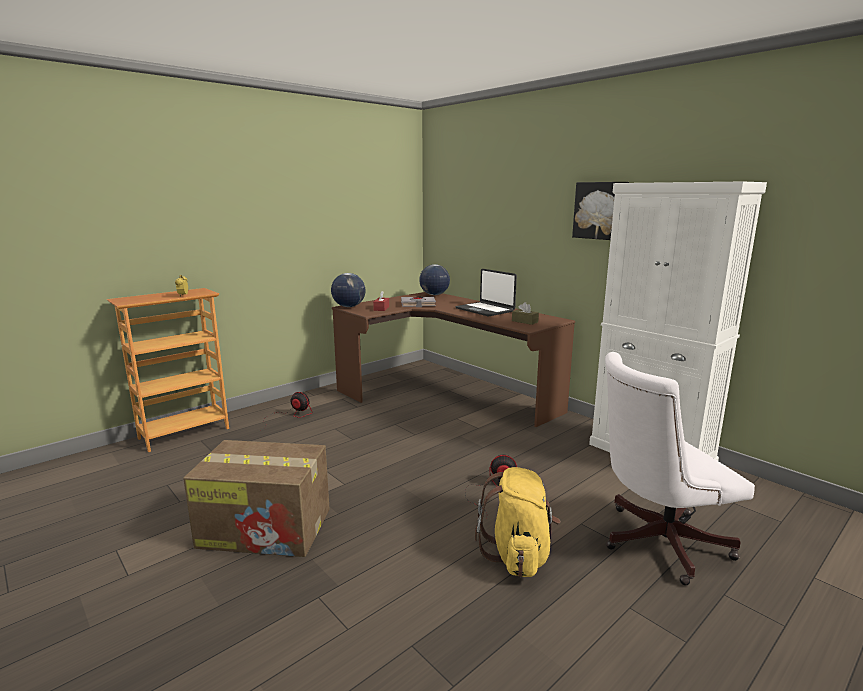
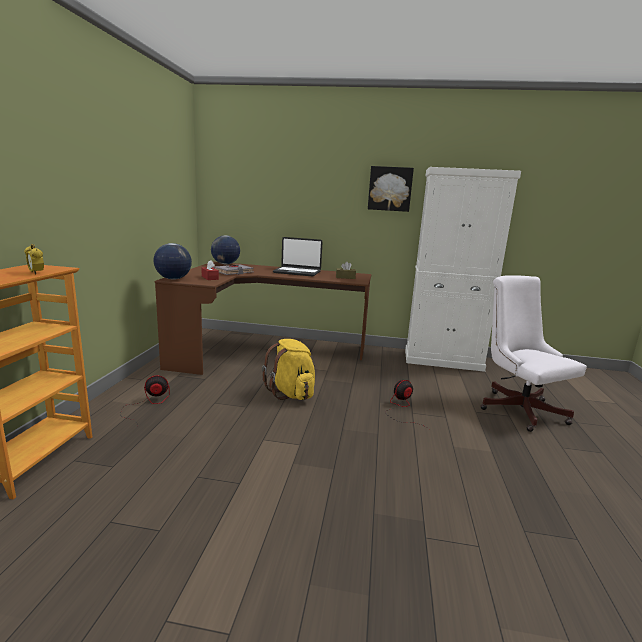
camera: 40 degrees left, 0 degrees up
cardboard box [183,440,330,557] -> none
yellow backpack [475,467,561,577] -> yellow backpack moved to [262,339,315,400]
white office chair [605,352,755,585] -> white office chair turned 120 degrees clockwise [480,275,587,432]

